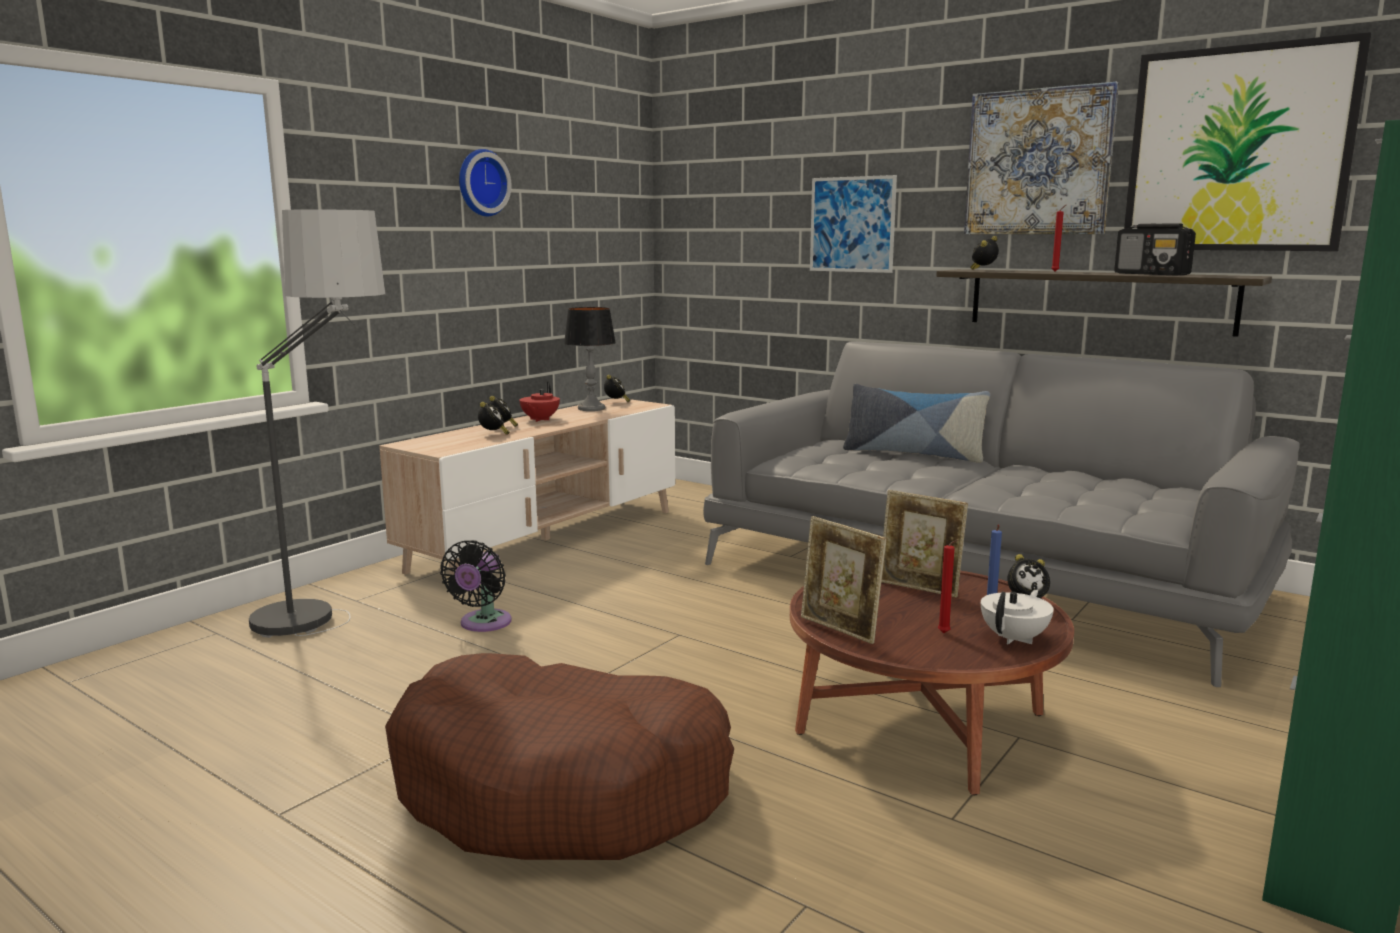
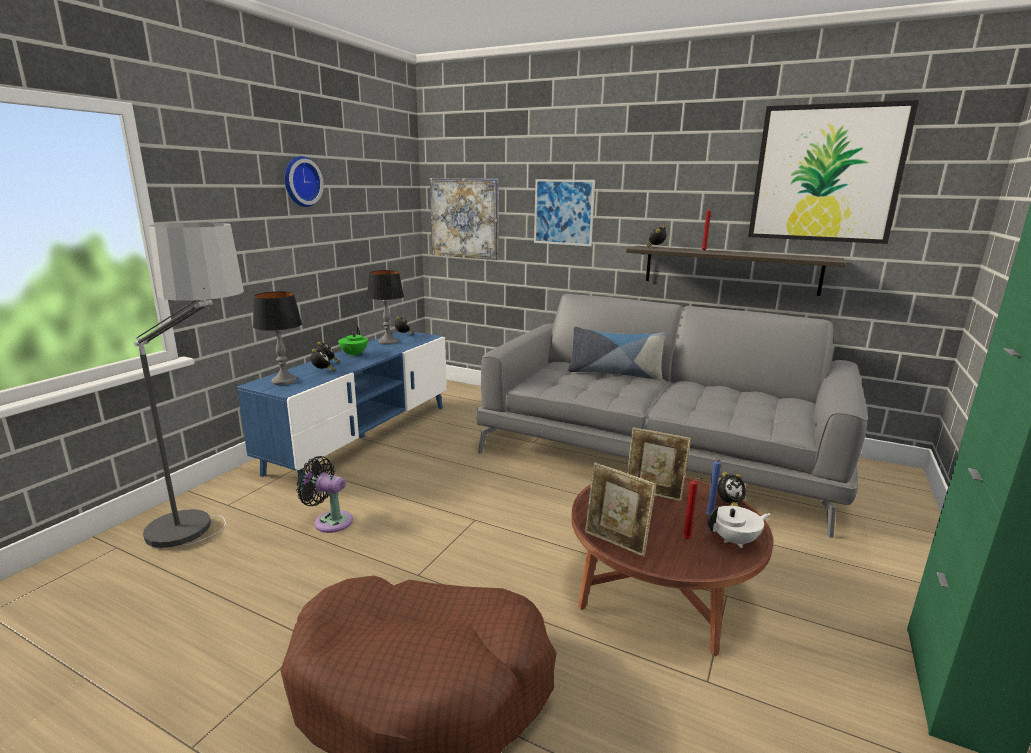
camera: 10 degrees left, 5 degrees up
beige tv stand [379,398,675,575] -> blue tv stand [237,331,447,490]
black fan [440,540,512,632] -> black fan turned 105 degrees clockwise [296,456,353,533]
red teapot [519,382,560,422] -> green teapot [338,327,368,357]
picture [964,81,1119,234] -> picture moved to [430,178,499,260]
white teapot [981,590,1054,645] -> white teapot turned 45 degrees clockwise [707,506,770,548]
radio [1114,223,1196,276] -> none
none -> table lamp [253,291,302,385]

